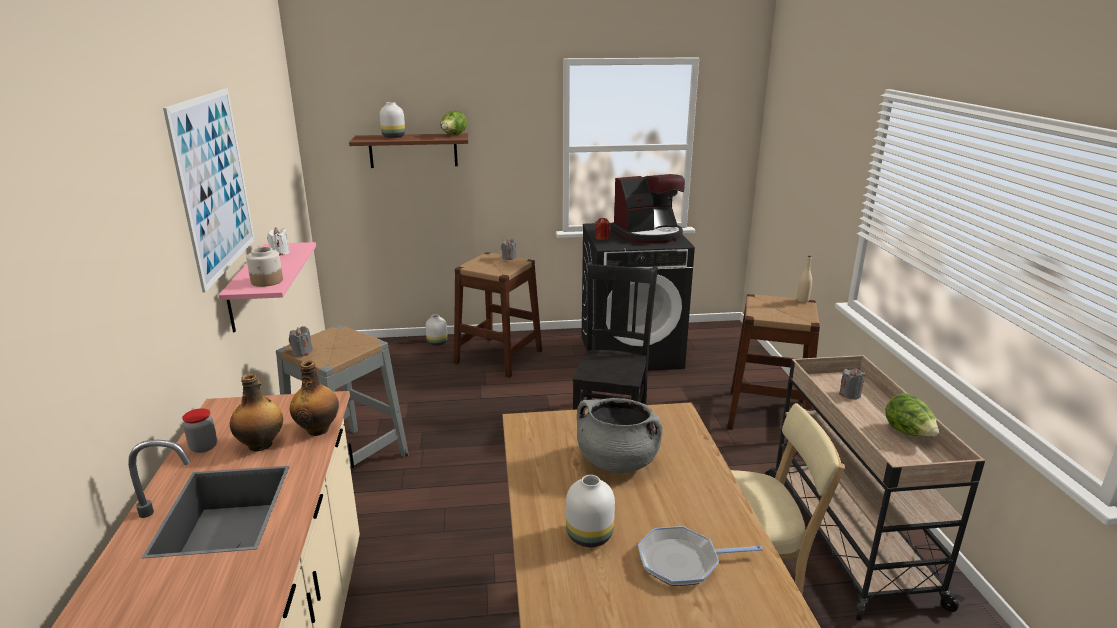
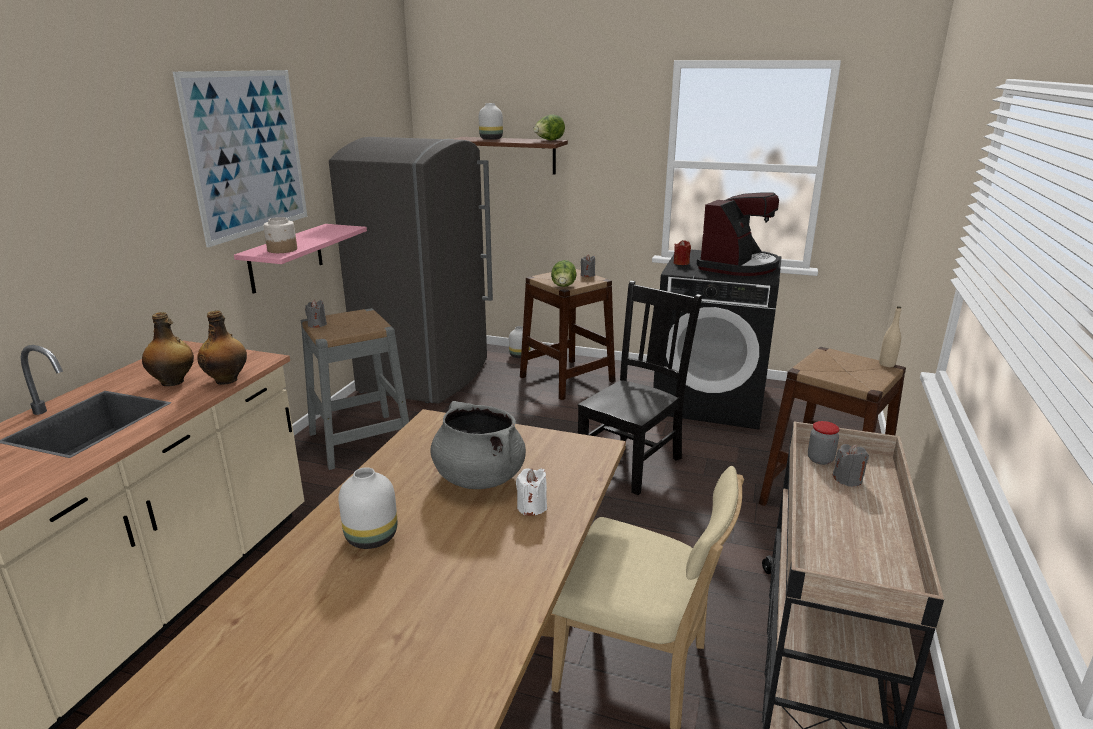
camera: 25 degrees right, 0 degrees up
jar [182,408,217,453] -> jar moved to [808,421,840,465]
white candle [267,227,290,255] -> white candle moved to [516,468,547,516]
coffee machine [610,174,685,243] -> coffee machine turned 60 degrees counterclockwise [696,193,780,276]
frying pan [638,526,763,586] -> none
lettuce [885,393,939,437] -> lettuce moved to [551,260,577,287]
none -> grey fridge [329,137,493,404]

